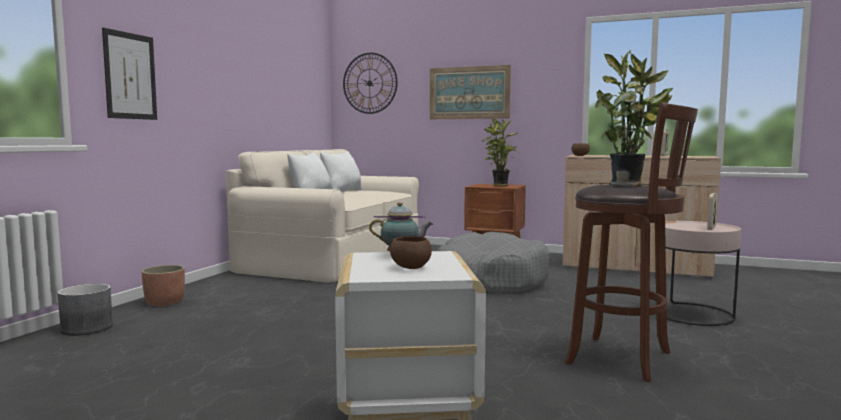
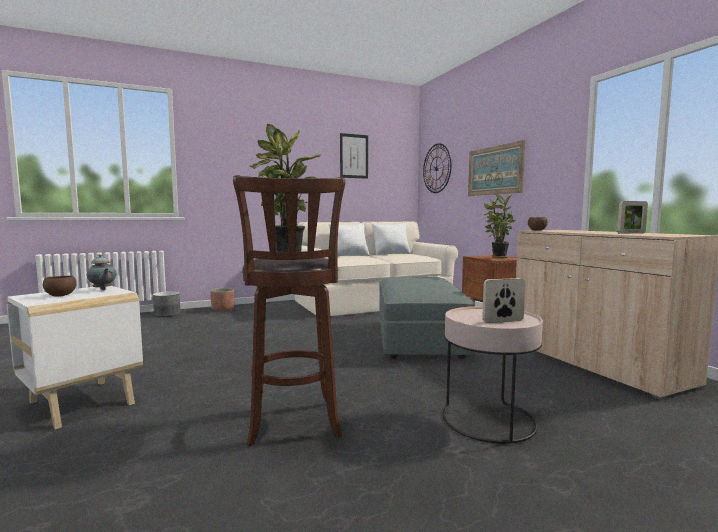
camera: 45 degrees right, 0 degrees up
picture [102,28,157,120] -> picture moved to [340,133,368,179]
grey dog bed [437,232,550,293] -> grey ottoman [379,277,475,359]

